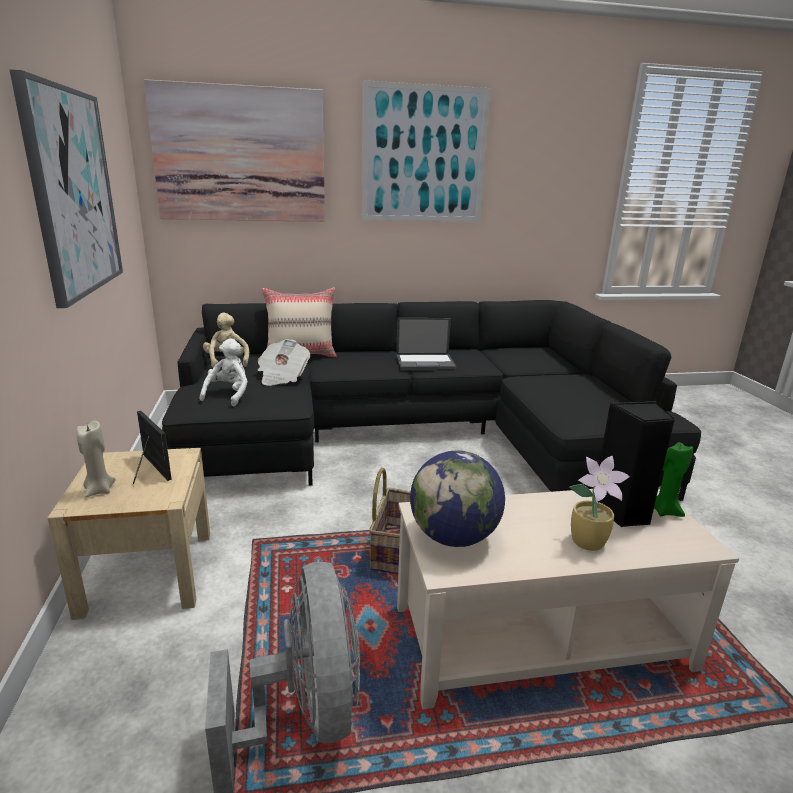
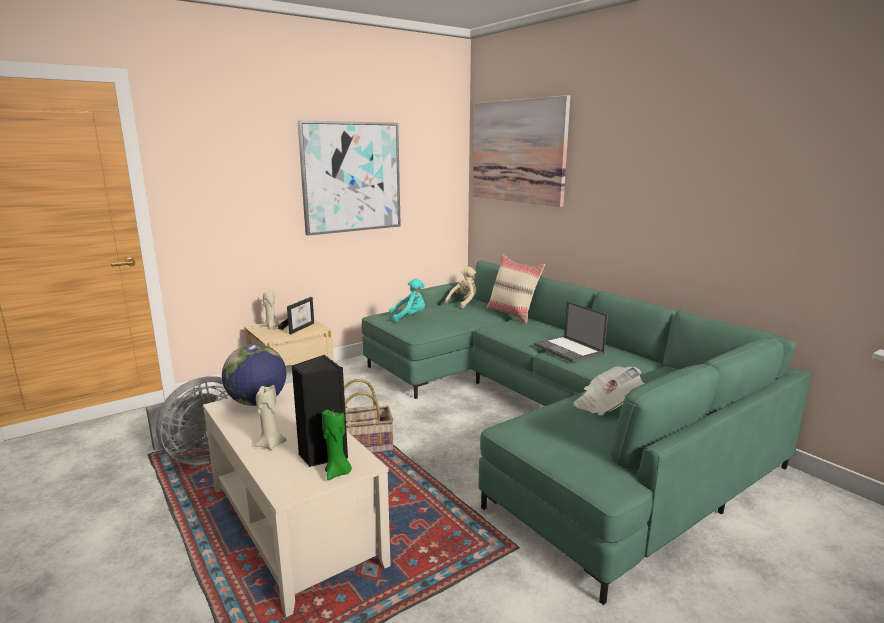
camera: 65 degrees right, 5 degrees down
black sofa [162,300,701,501] -> green sofa [361,260,811,605]
white plush toy [200,338,248,406] -> turquoise plush toy [389,278,425,322]
newspaper [257,339,310,386] -> newspaper moved to [573,366,644,415]
picture [362,80,491,222] -> none
potted plant [569,456,630,551] -> beige candle [254,385,287,450]

